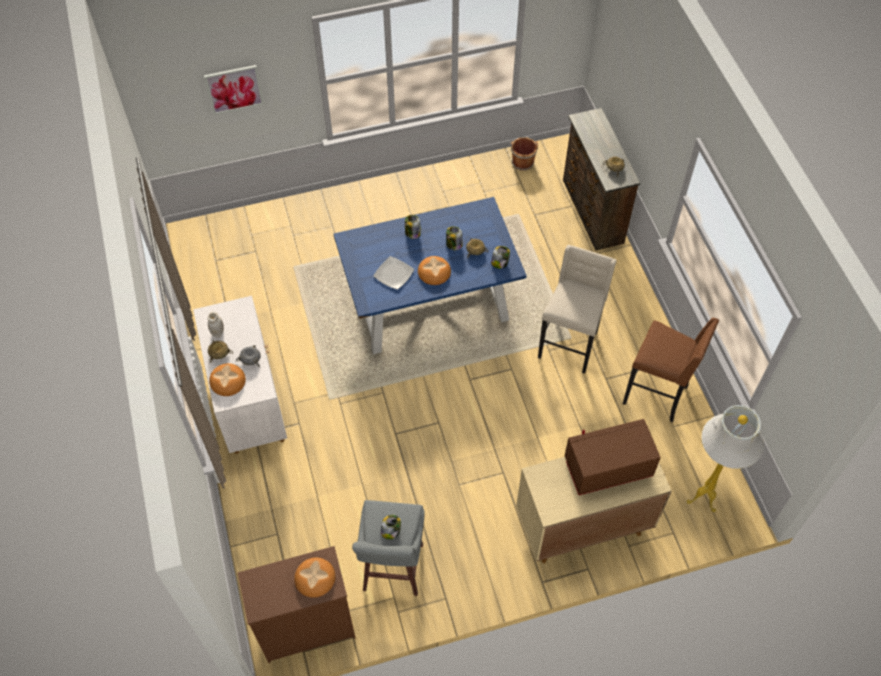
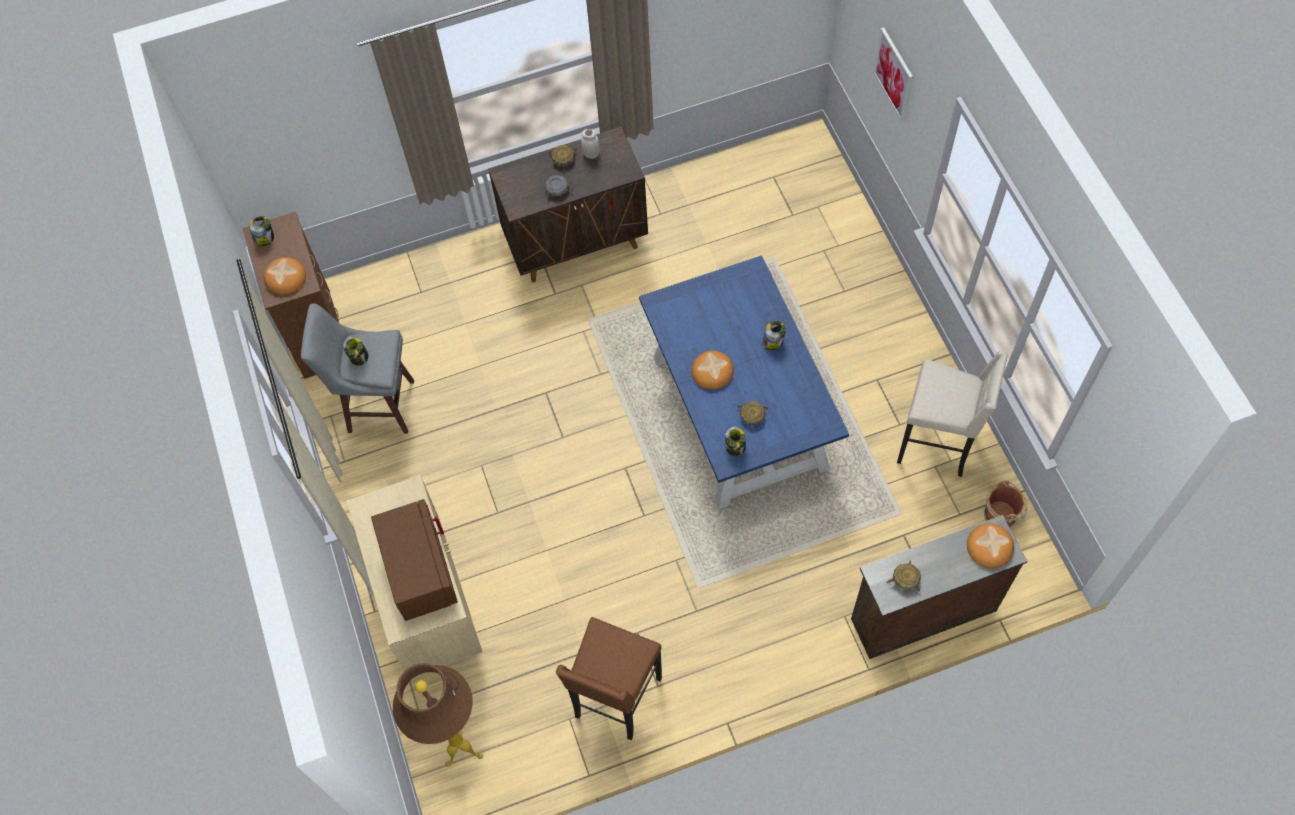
camera: 90 degrees right, 5 degrees up
white cabinet [193,296,287,454] -> brown cabinet [488,127,648,282]
bread [209,363,246,396] -> bread moved to [967,523,1014,568]
plate [373,256,414,289] -> none
jar [446,226,462,250] -> jar moved to [249,216,274,247]
beige stool [538,245,616,374] -> beige stool moved to [897,350,1008,477]
white floor lamp [687,405,764,512] -> brown floor lamp [393,663,483,767]

